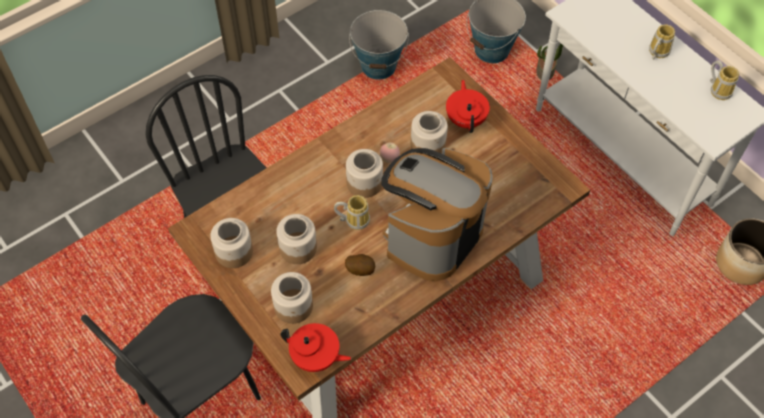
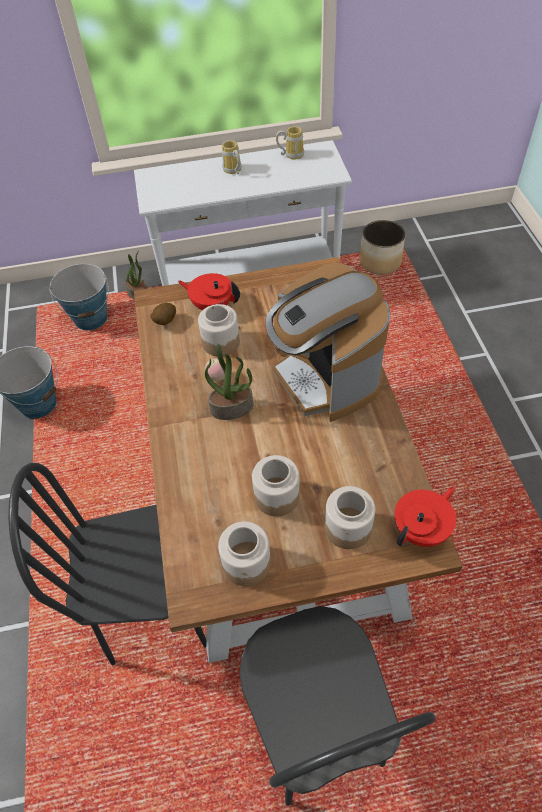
camera: 60 degrees left, 5 degrees down
mug [334,195,370,230] -> none
potato [345,254,375,276] -> potato moved to [150,303,176,325]
jar [346,149,383,198] -> potted plant [205,343,253,420]

